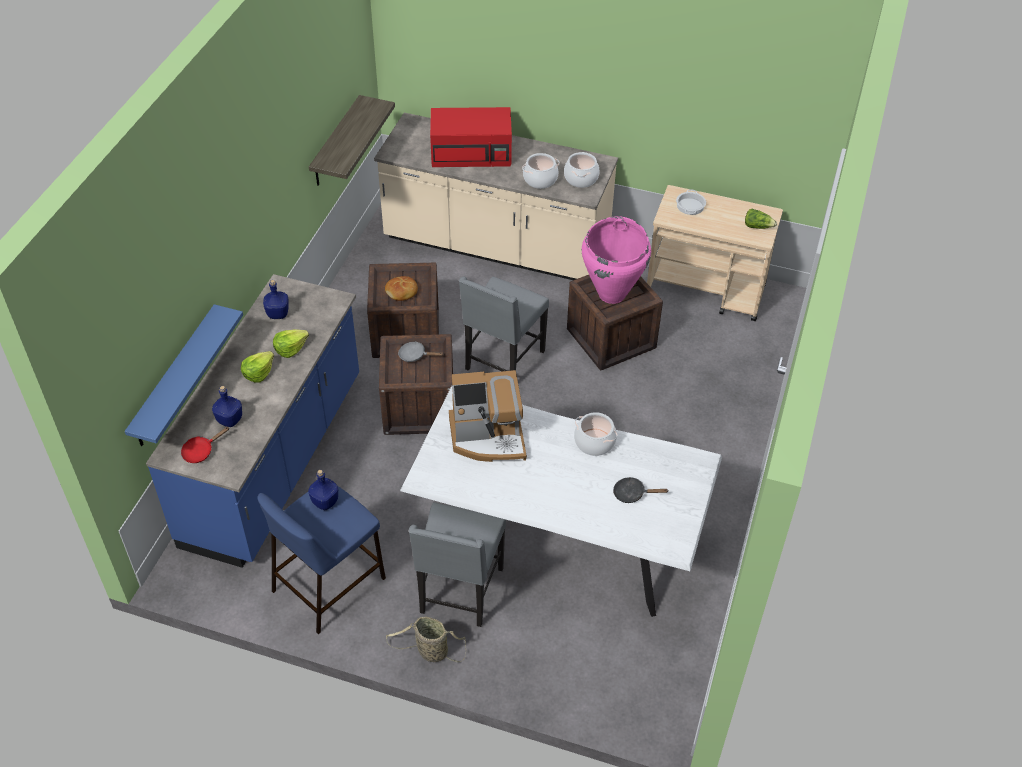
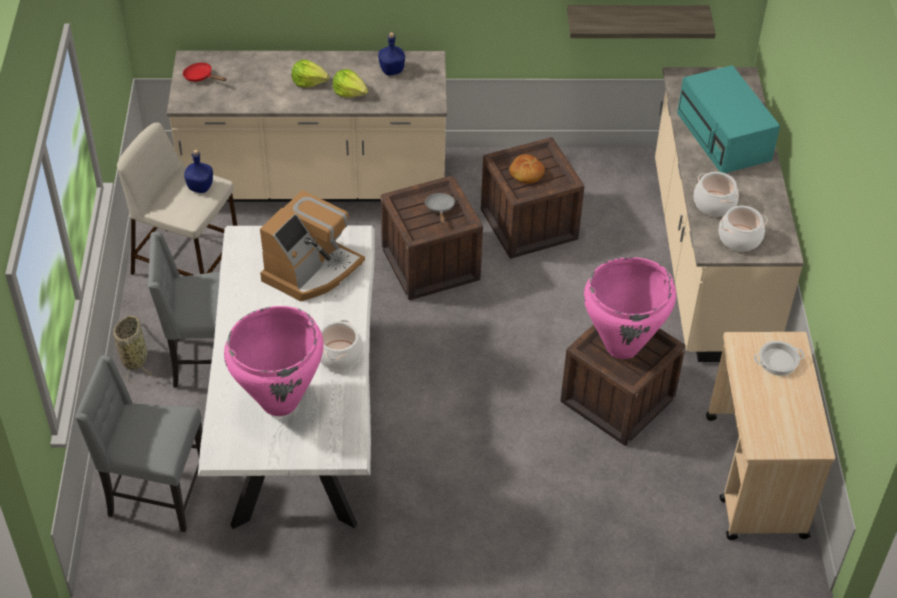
camera: 70 degrees right, 0 degrees up
blue shelf [125,304,243,446] -> none
blue counter [146,274,359,568] -> beige counter [167,51,447,202]
blue bottle [212,386,242,427] -> none
blue stool [257,486,386,634] -> beige stool [117,122,237,276]
red microwave [430,107,512,167] -> turquoise microwave [677,65,780,173]
coffee machine [449,370,527,462] -> coffee machine turned 120 degrees counterclockwise [260,190,365,301]
grey chair [459,276,549,371] -> grey chair moved to [75,355,202,532]
black frying pan [613,477,669,503] -> pink vase [224,306,324,416]
lettuce [745,209,777,229] -> none

